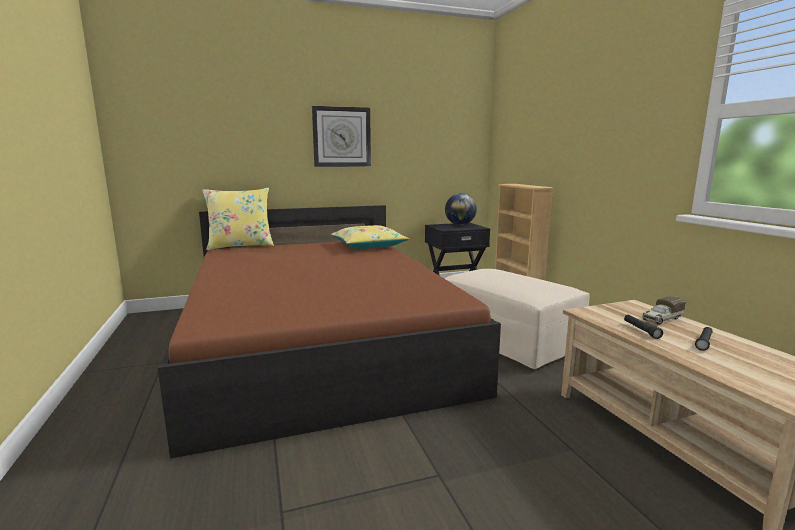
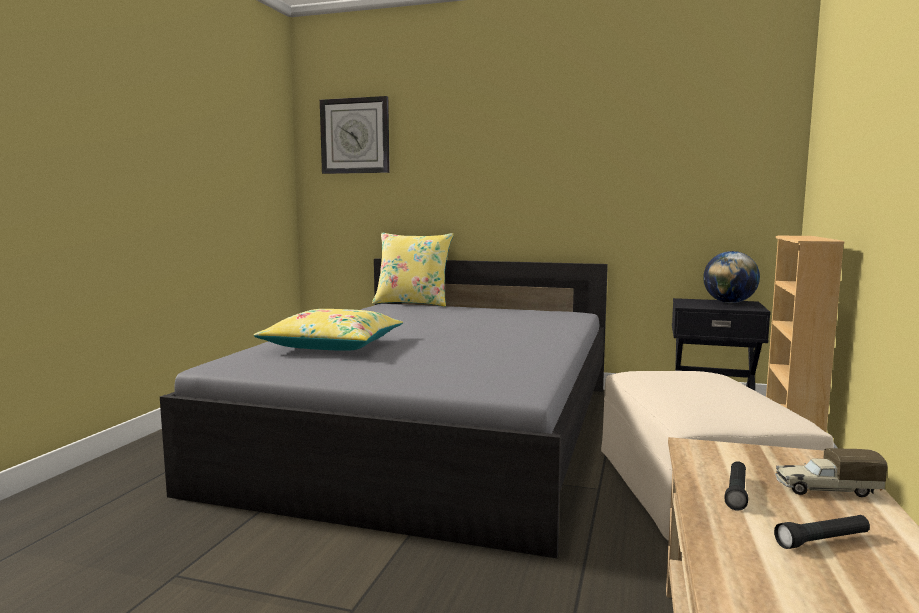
camera: 35 degrees right, 5 degrees down
brown bed [158,205,501,459] -> grey bed [160,258,608,558]
wall clock [312,106,371,167] -> wall clock moved to [320,96,390,174]
yellow pillow [331,225,409,249] -> yellow pillow moved to [254,309,403,351]

